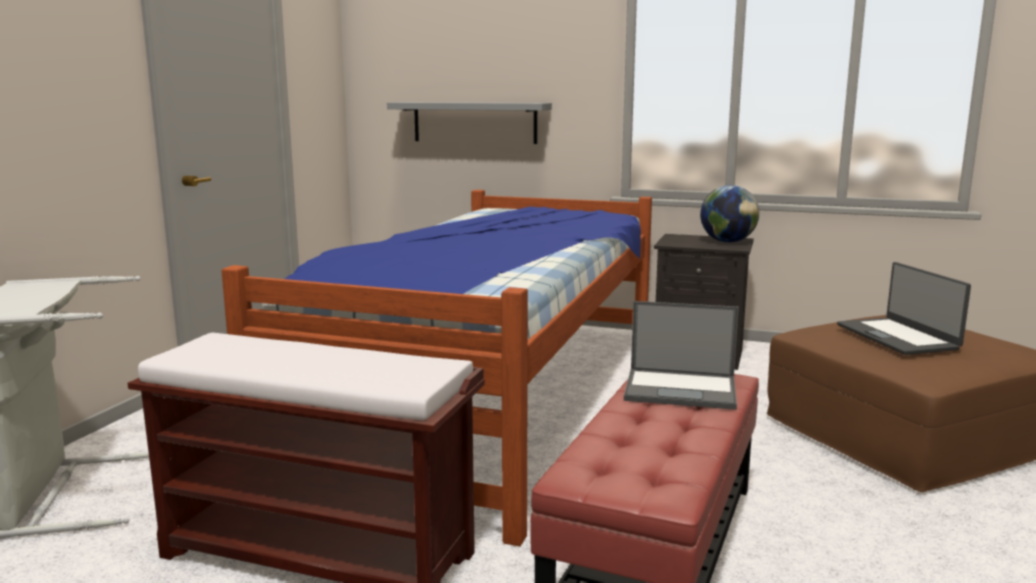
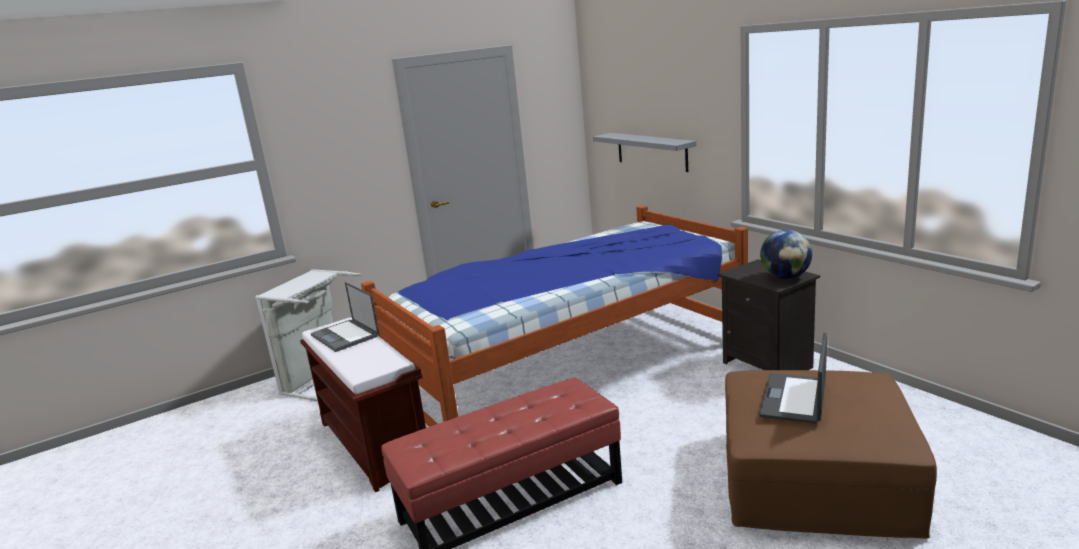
camera: 40 degrees right, 5 degrees up
laptop [624,301,739,410] -> laptop moved to [311,282,380,352]

